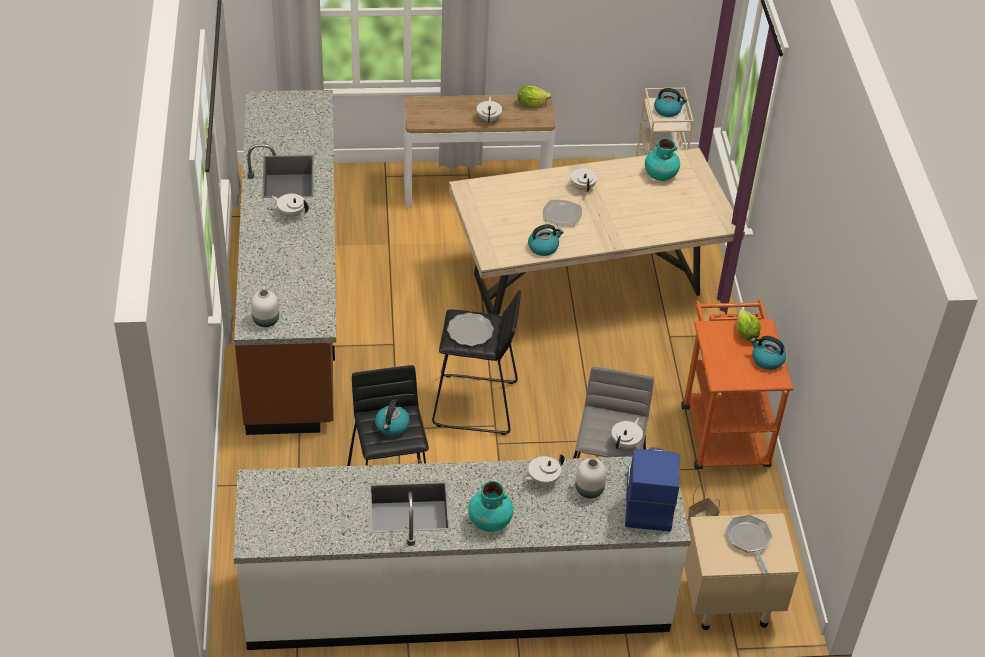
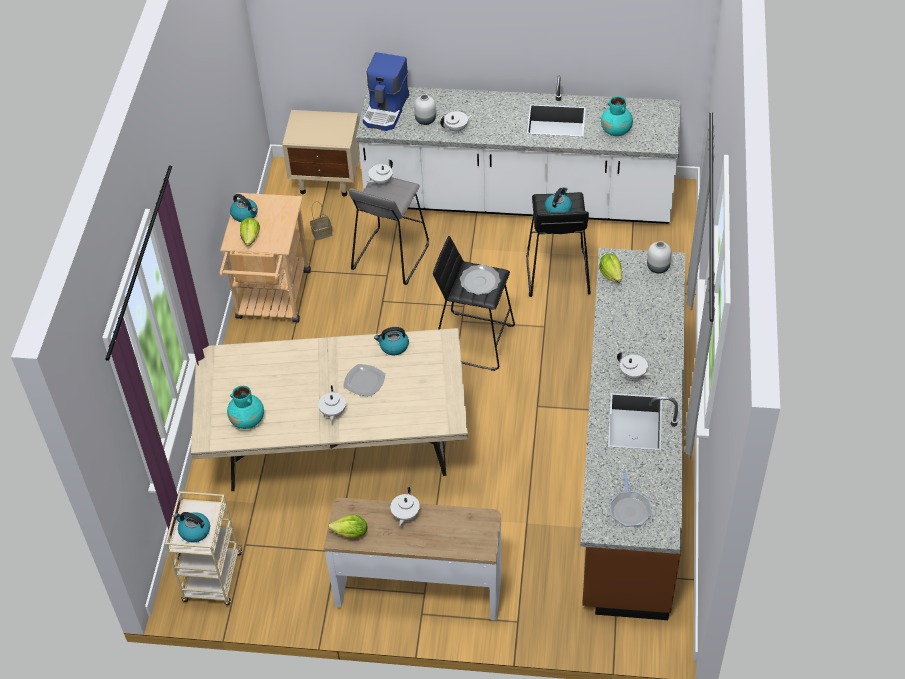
camera: 165 degrees left, 5 degrees up
turquoise vase [468,481,513,532] -> turquoise vase moved to [601,96,633,136]
orange cart [681,299,793,469] -> beige cart [220,193,311,323]
frying pan [726,515,772,574] -> frying pan moved to [610,471,652,527]
none -> lettuce [599,254,622,282]

